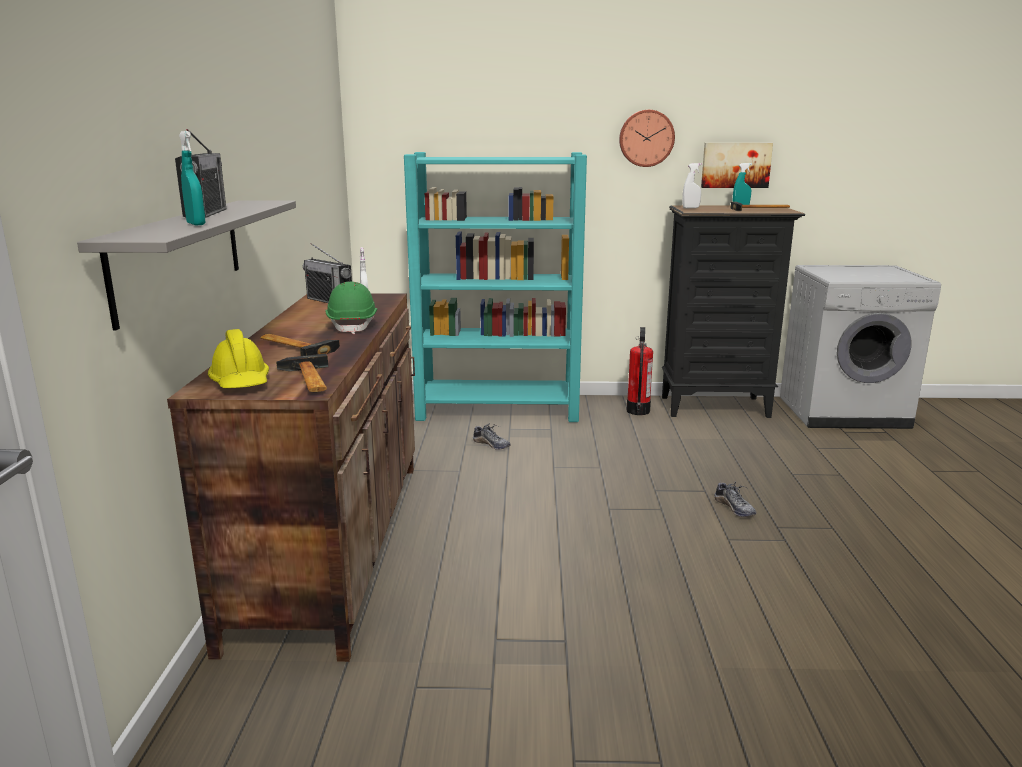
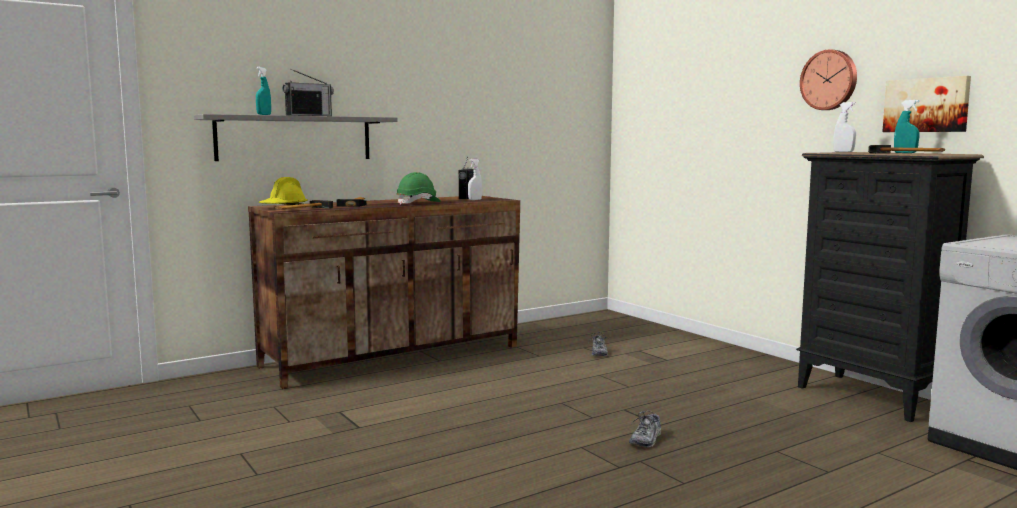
camera: 55 degrees right, 10 degrees down
turquoise bookcase [404,152,587,422] -> none
fire extinguisher [626,327,653,415] -> none

